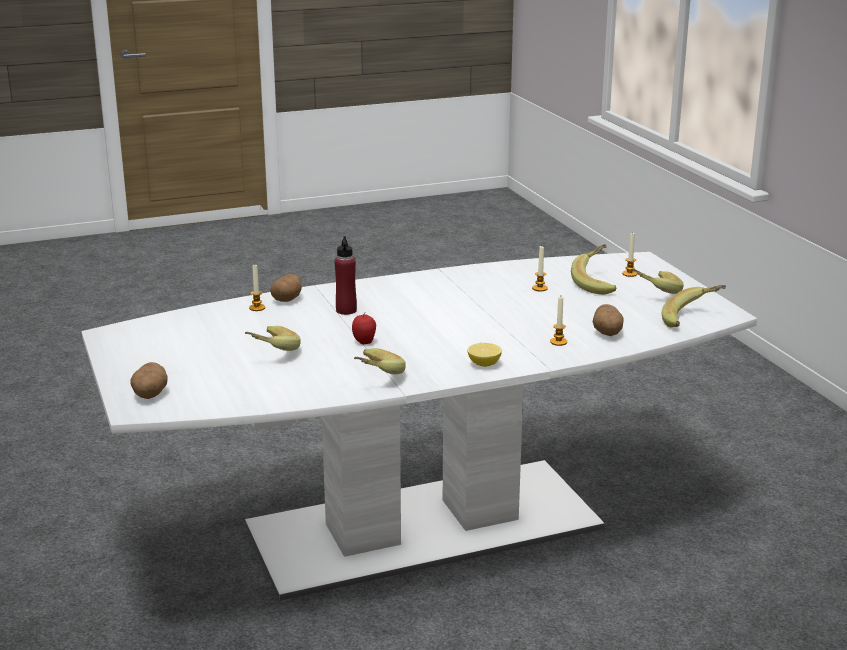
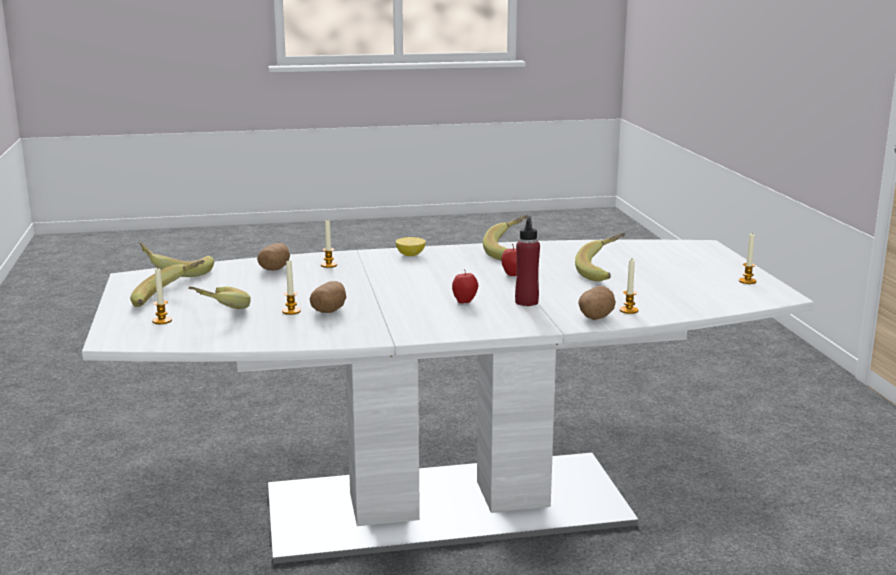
camera: 170 degrees left, 5 degrees down
potato [130,362,168,399] -> potato moved to [310,281,346,313]
none -> apple [452,271,478,304]
none -> candle [739,233,756,284]

